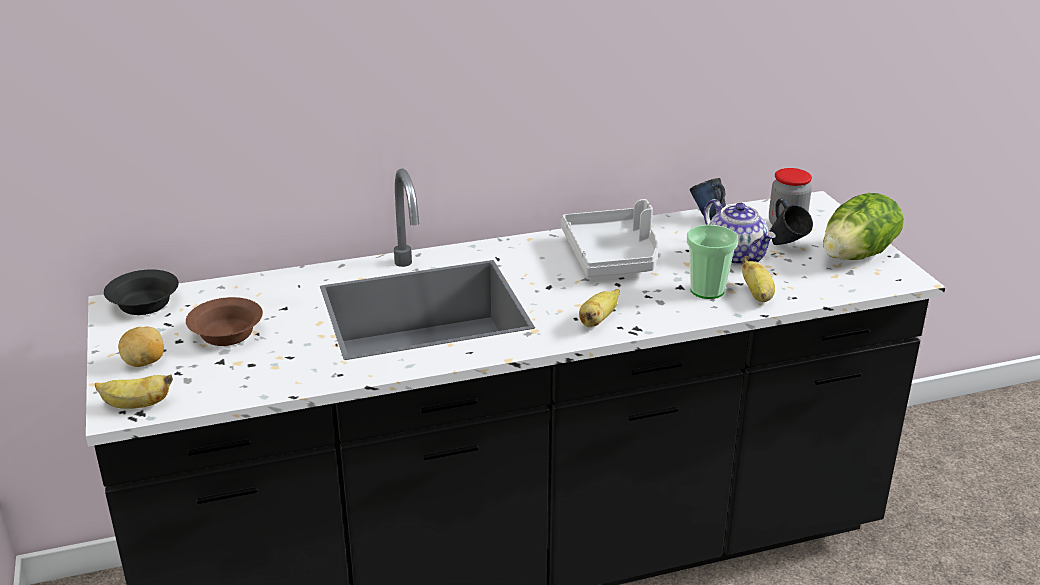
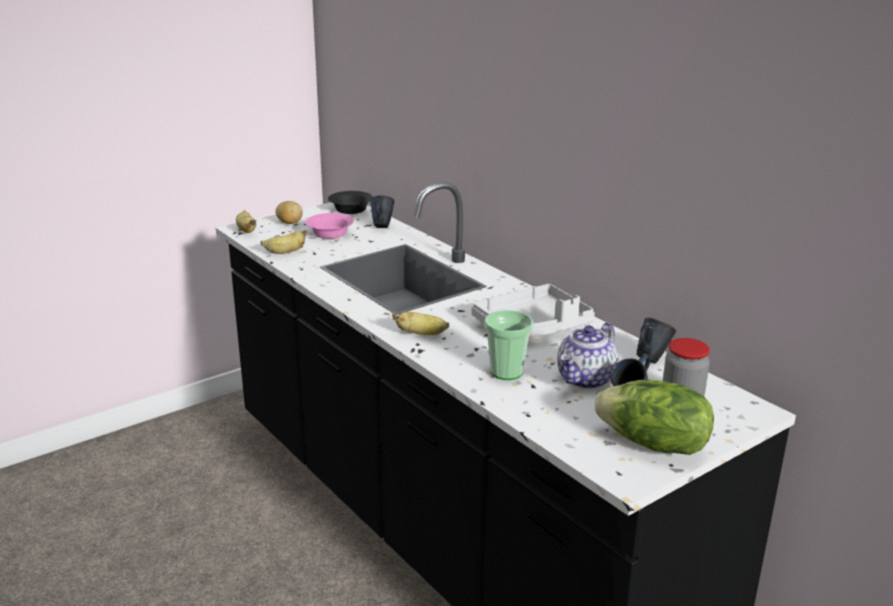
camera: 70 degrees right, 5 degrees down
brown bowl [186,297,263,346] -> pink bowl [305,213,354,239]
banana [742,256,775,302] -> banana moved to [261,229,307,254]
none -> blue mug [371,195,394,228]

